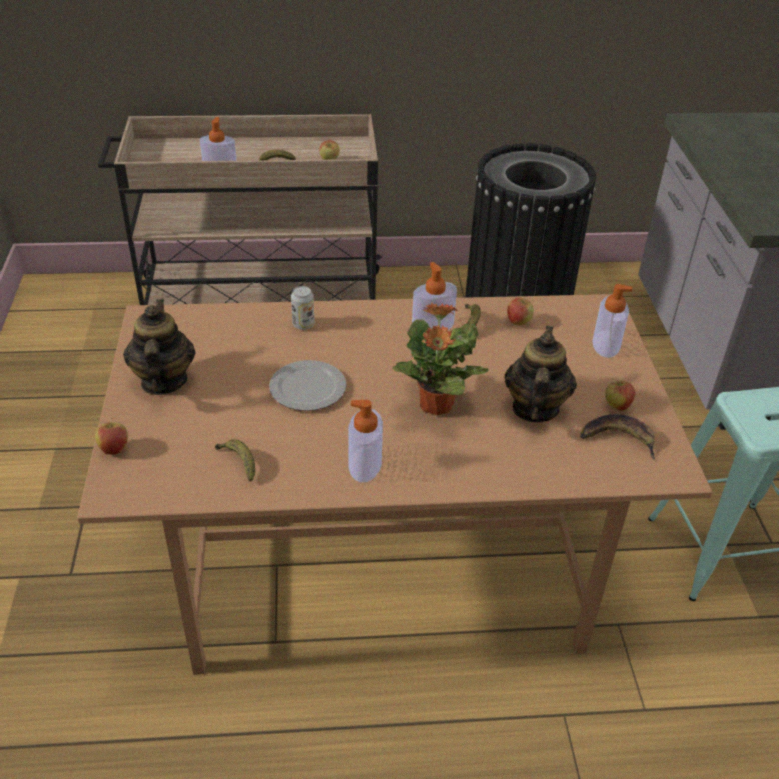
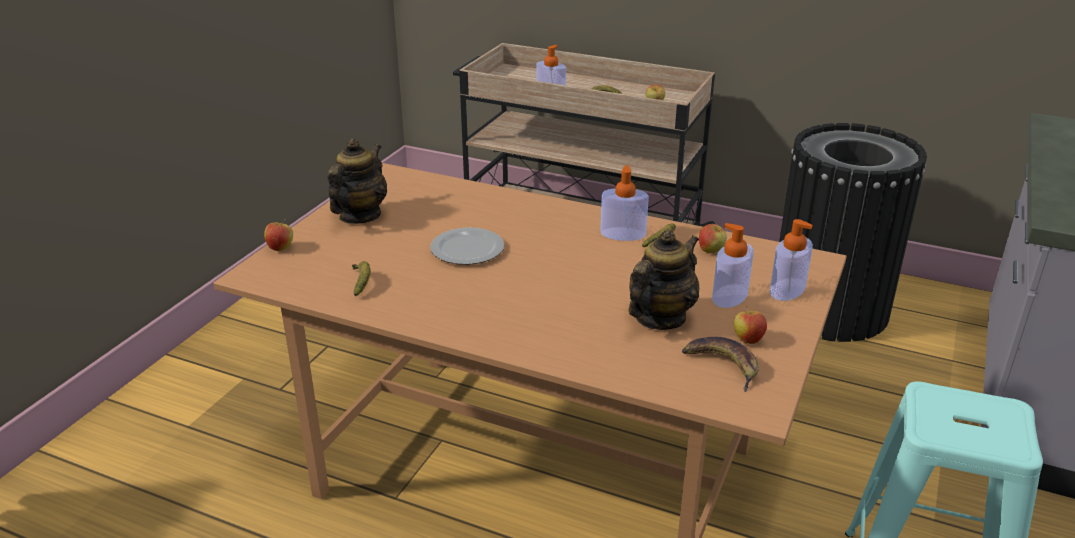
camera: 30 degrees right, 10 degrees down
can [291,286,314,330] -> none
soap dispenser [348,400,383,483] -> soap dispenser moved to [712,223,754,308]
potted plant [392,303,489,416] -> none

